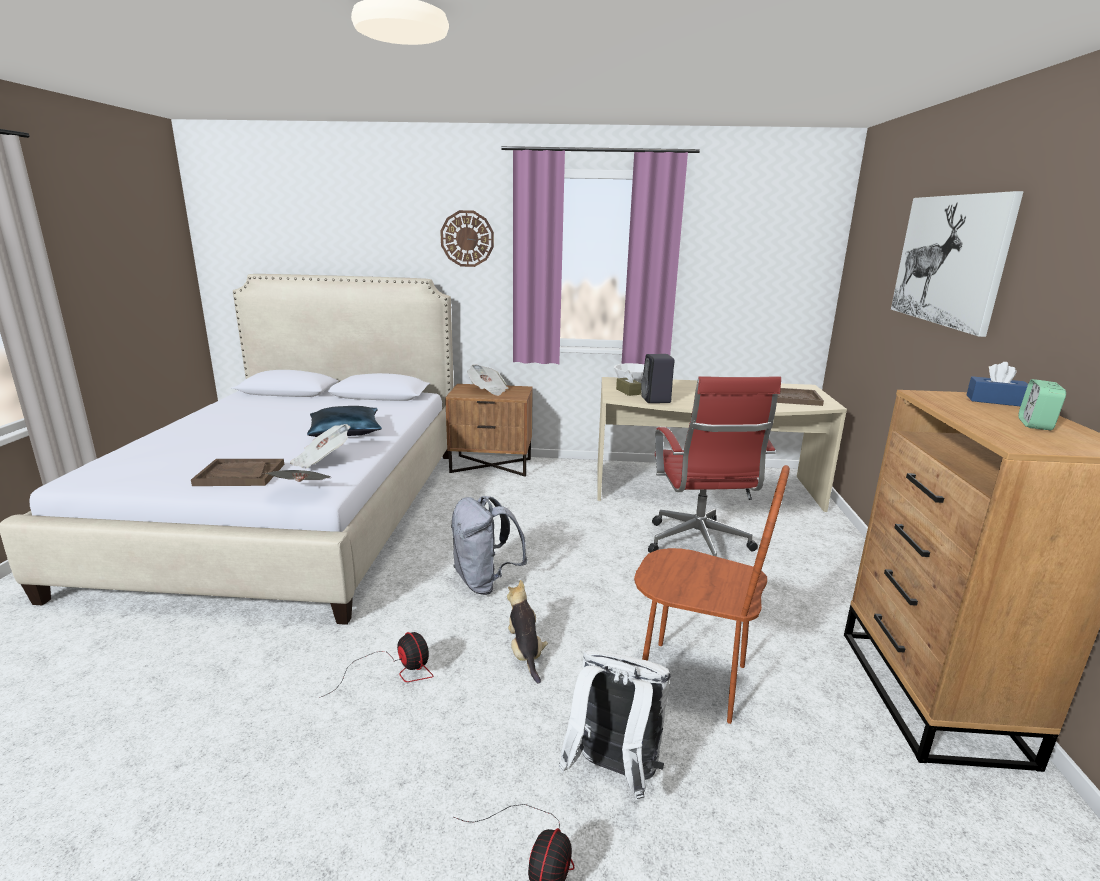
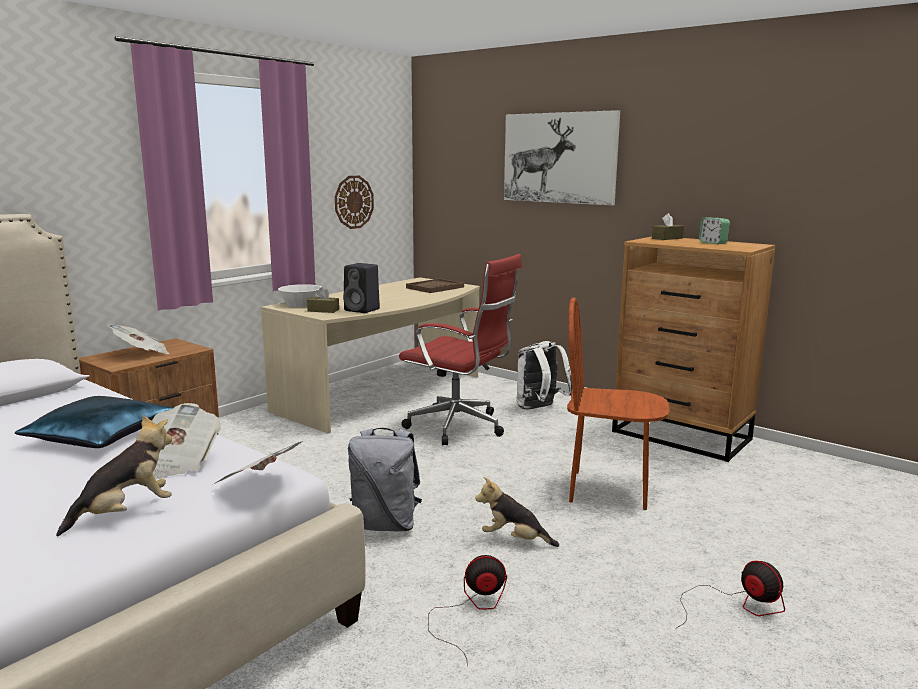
camera: 55 degrees left, 5 degrees down
brown tray [191,459,284,486] -> plush toy [56,415,172,536]
wall clock [440,210,494,267] -> wall clock moved to [335,176,374,229]
white backpack [558,650,671,801] -> white backpack moved to [516,341,573,410]
brown chair [634,465,790,724] -> brown chair turned 135 degrees counterclockwise [567,297,670,510]
blue tissue box [967,362,1028,407] -> brown tissue box [652,213,684,240]

